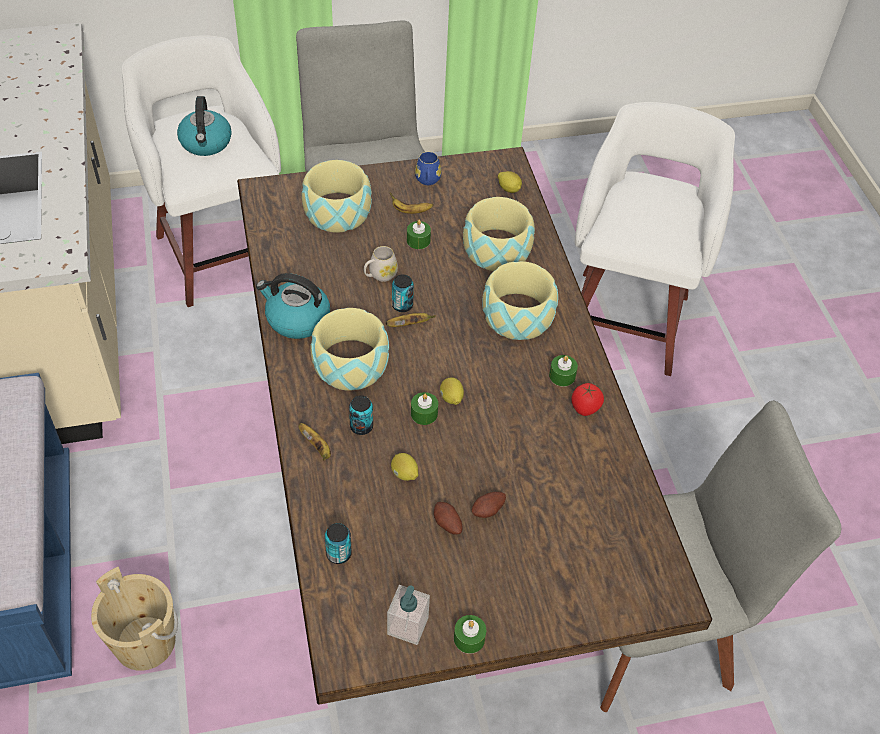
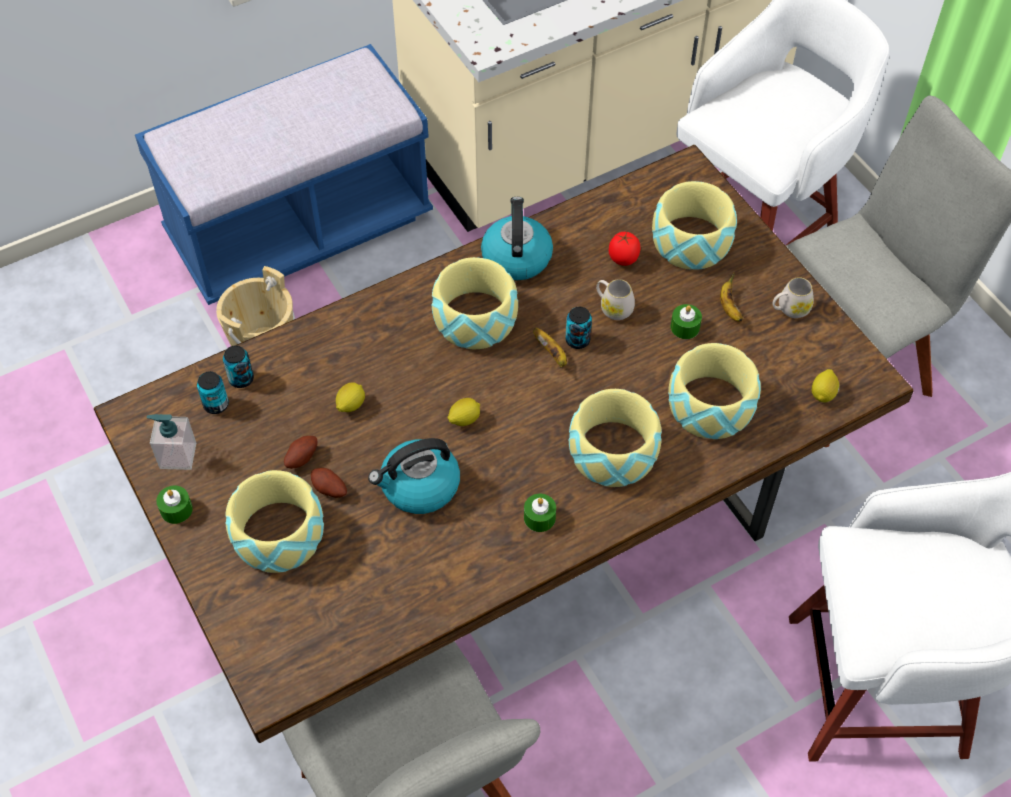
camera: 75 degrees right, 5 degrees up
kettle [177,96,232,156] -> kettle moved to [368,438,460,514]
banana [298,423,331,460] -> none
can [349,395,373,435] -> can moved to [197,371,229,414]
green candle [411,392,438,425] -> none
blue mug [415,152,441,185] -> white mug [772,277,814,318]
tomato [571,383,604,416] -> tomato moved to [609,232,641,266]
none -> bowl [225,470,324,573]

